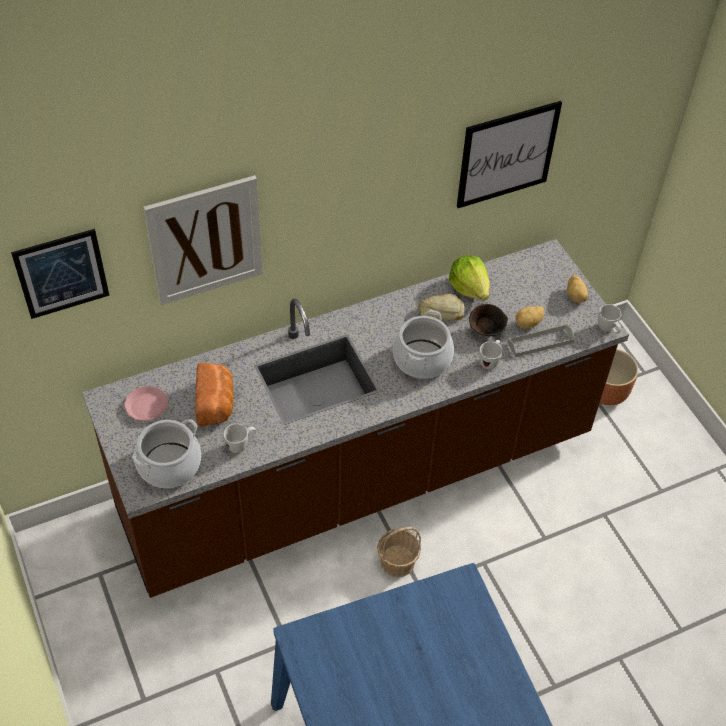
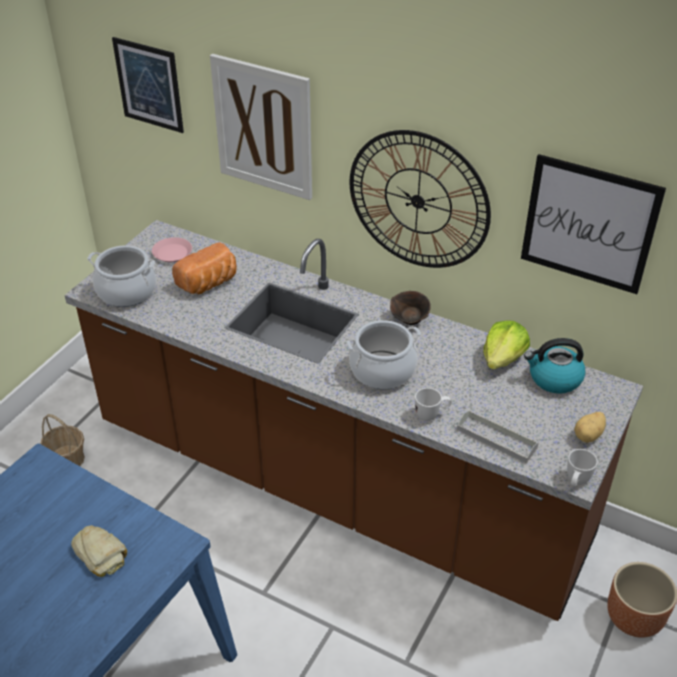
camera: 55 degrees right, 10 degrees down
white mug [223,424,256,453] -> none
basket [377,527,421,577] -> basket moved to [40,414,85,466]
bread [418,294,465,321] -> bread moved to [71,525,127,577]
brown bowl [469,304,508,336] -> brown bowl moved to [390,291,431,325]
potato [516,306,545,329] -> none
none -> wall clock [350,130,491,268]
none -> kettle [524,338,586,394]

